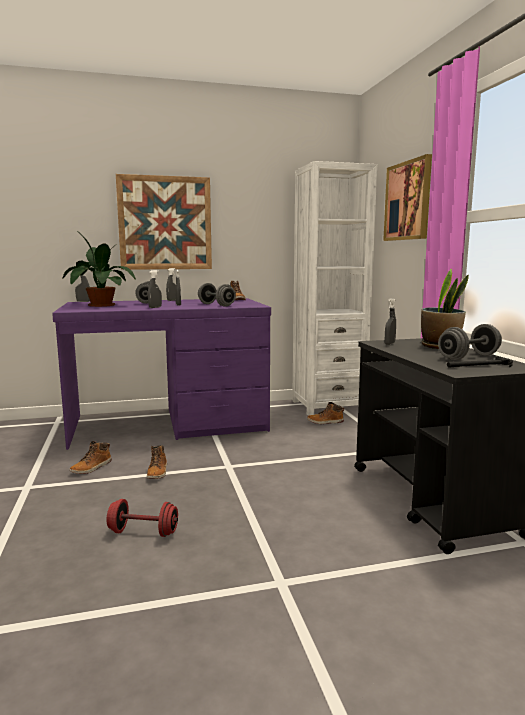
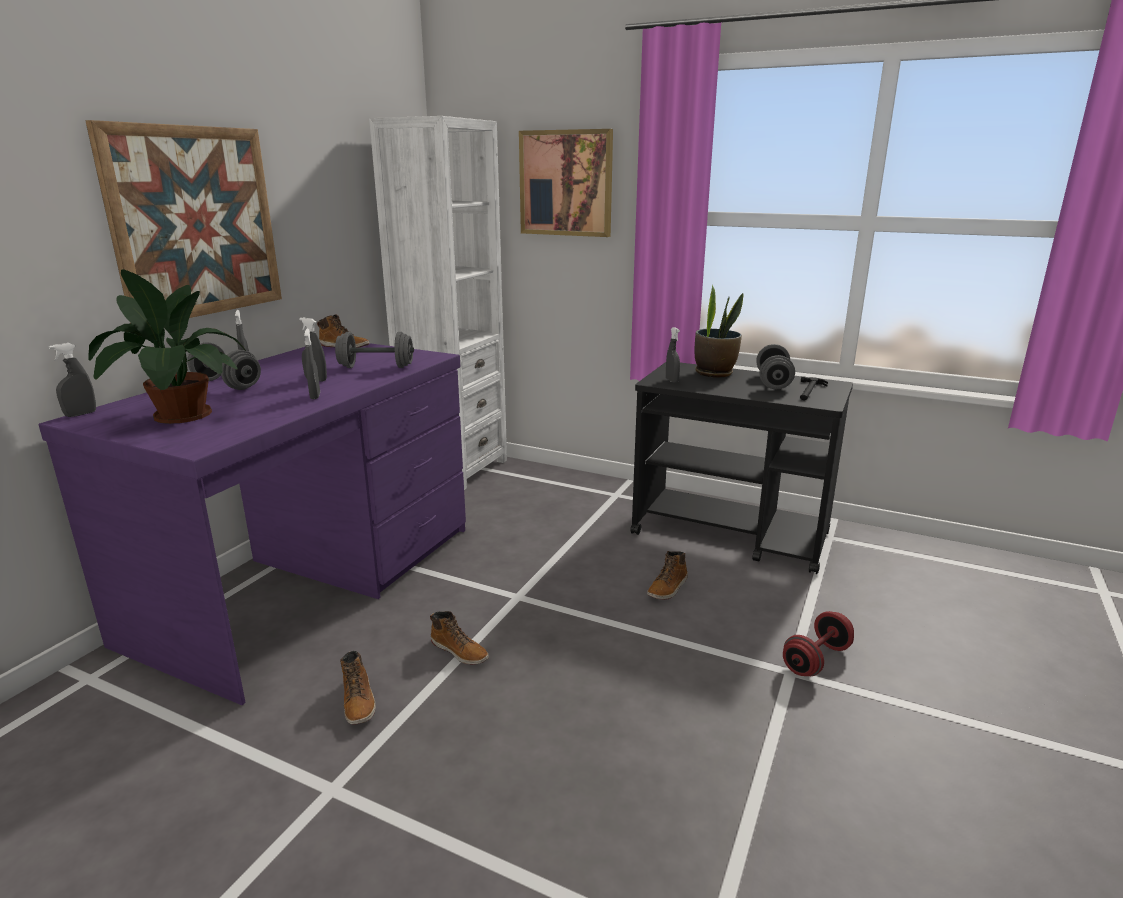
camera: 50 degrees left, 10 degrees up
red dumbbell [106,499,178,537] -> red dumbbell moved to [783,611,854,676]
boot [307,402,344,424] -> boot moved to [647,551,688,600]

